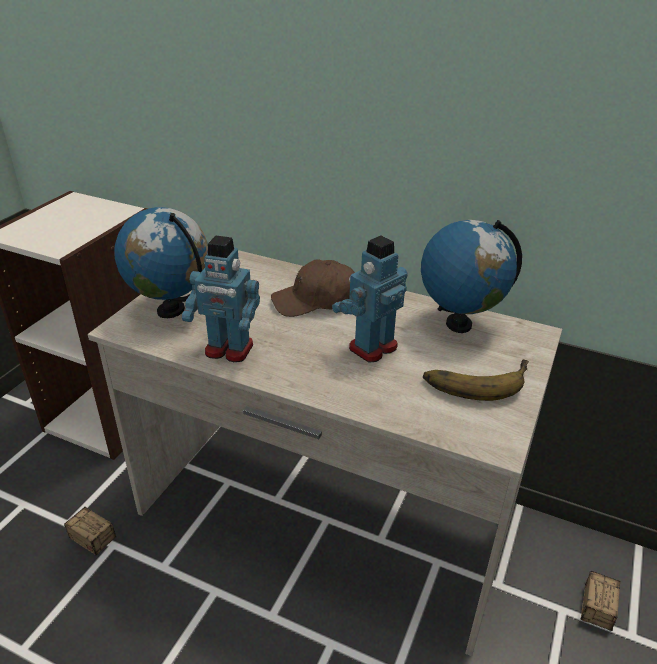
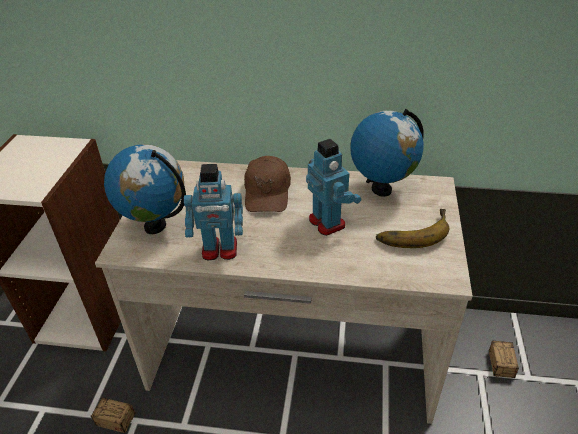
camera: 15 degrees left, 5 degrees up
brown cap [271,259,355,317] -> brown cap turned 60 degrees counterclockwise [244,156,291,212]
toy robot [332,236,408,363] -> toy robot turned 120 degrees clockwise [306,139,361,236]

